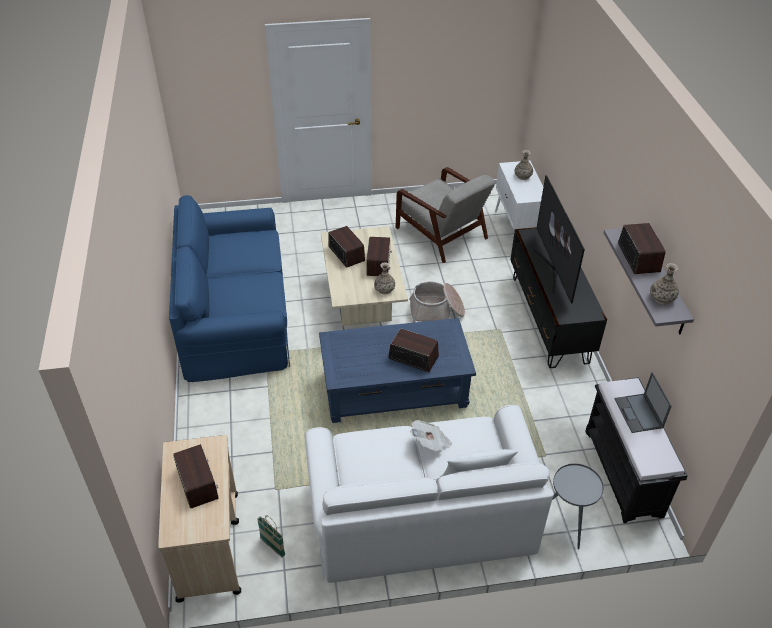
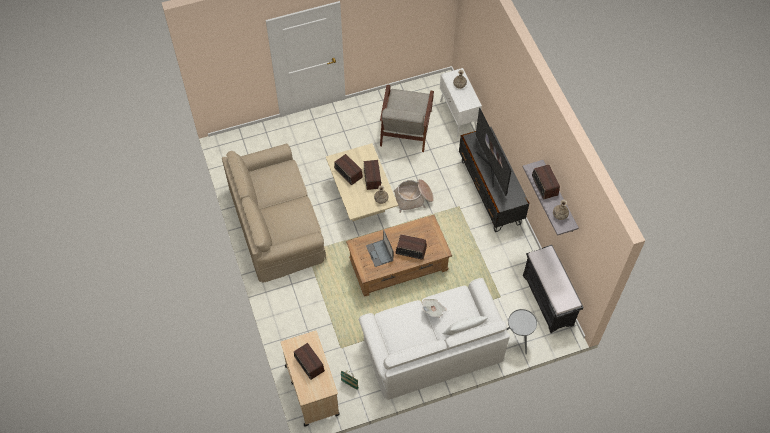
camera: 10 degrees left, 15 degrees up
blue sofa [169,195,290,382] -> beige sofa [222,143,326,283]
blue coffee table [319,318,476,423] -> brown coffee table [346,215,452,297]
grey armchair [396,167,495,263] -> grey armchair turned 60 degrees clockwise [380,85,434,152]
laptop [614,372,672,433] -> laptop moved to [366,230,393,267]

